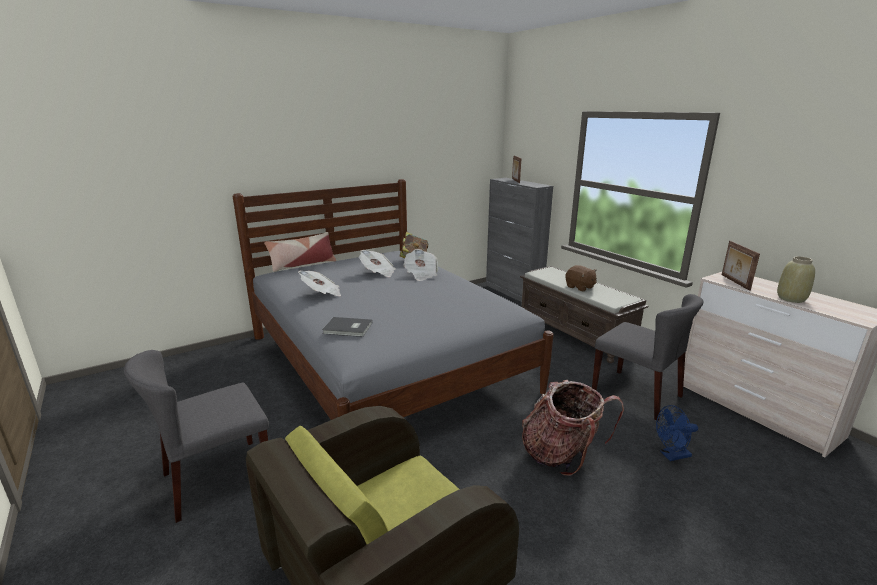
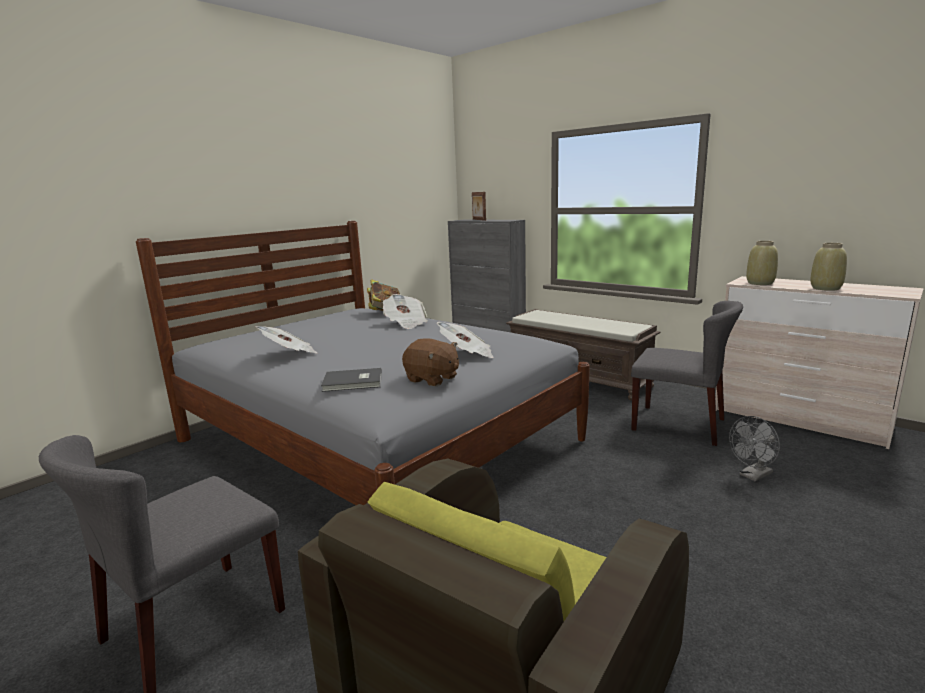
camera: 15 degrees left, 5 degrees down
pillow [264,232,336,272] -> none
newspaper [359,250,396,277] -> newspaper moved to [437,322,493,358]
backpack [522,380,624,476] -> none
brown plush toy [565,265,597,292] -> brown plush toy moved to [402,338,459,386]
blue fan [656,405,698,461] -> grey fan [729,416,780,481]
picture frame [722,241,760,291] -> beige vase [746,241,778,285]

